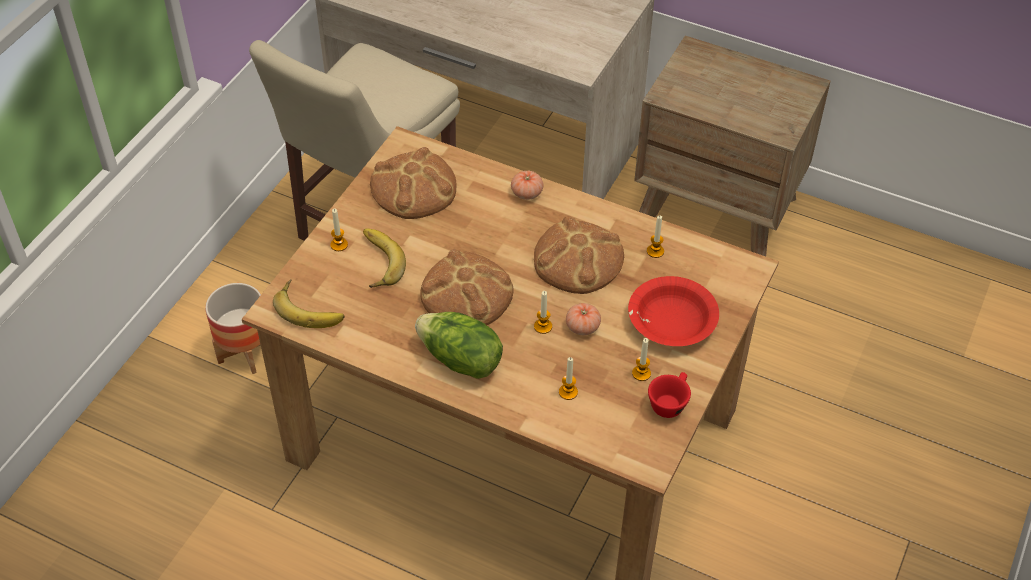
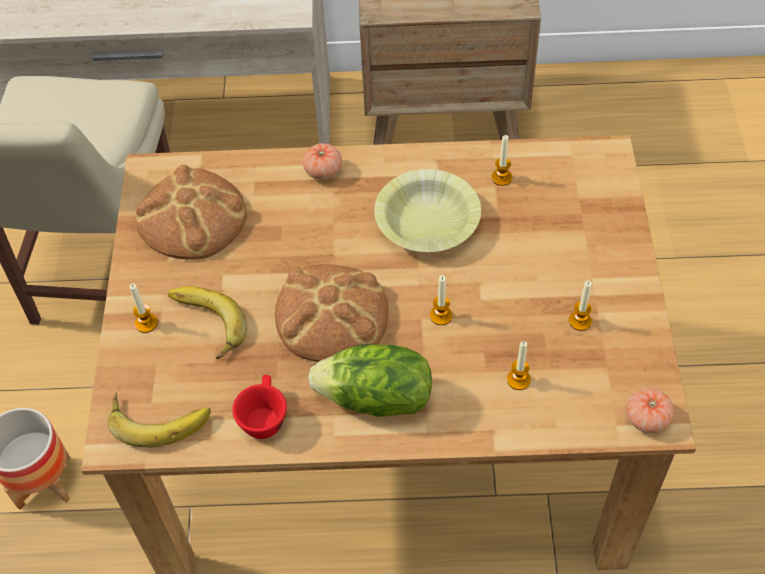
camera: 25 degrees left, 5 degrees up
bread [534,216,624,294] -> yellow bowl [374,169,481,252]
tomato [566,303,601,335] -> tomato moved to [626,388,675,433]
red bowl [628,276,719,346] -> none
red cup [648,372,691,418] -> red cup moved to [232,375,287,439]

